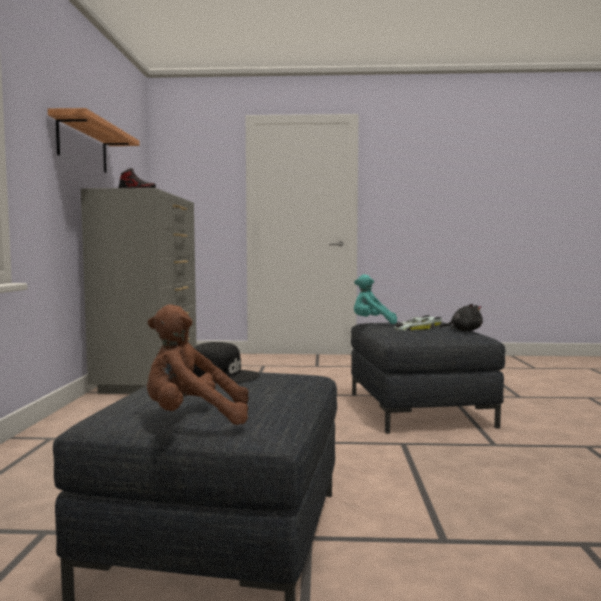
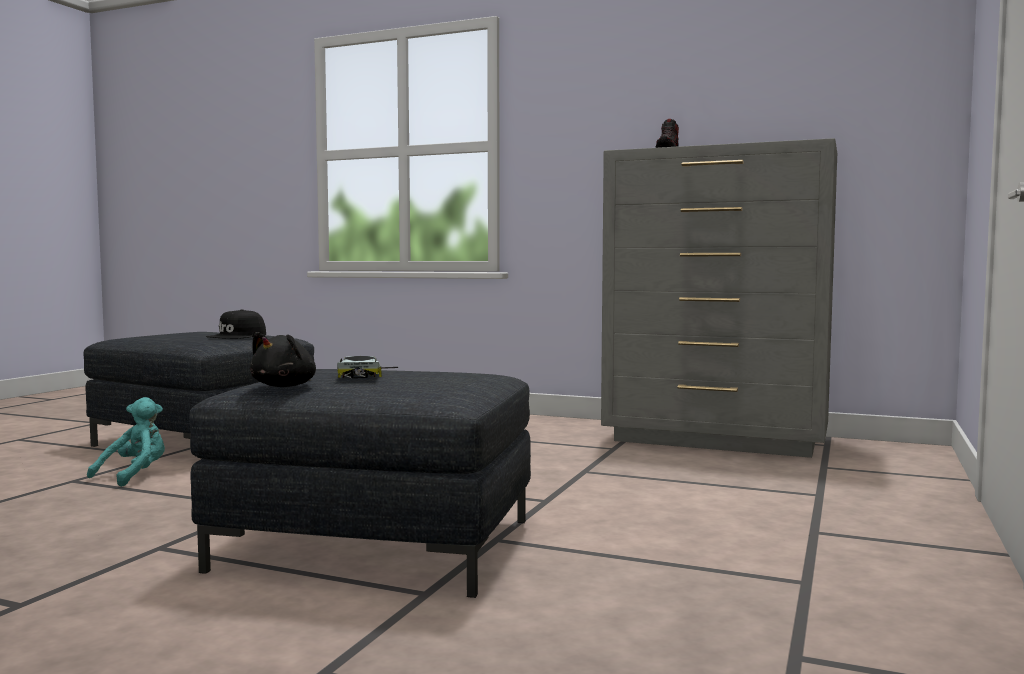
camera: 110 degrees right, 0 degrees up
shelf [48,108,139,173] -> none
brown plush toy [147,304,249,425] -> none
turquoise plush toy [354,274,397,324] -> turquoise plush toy moved to [87,397,165,487]

